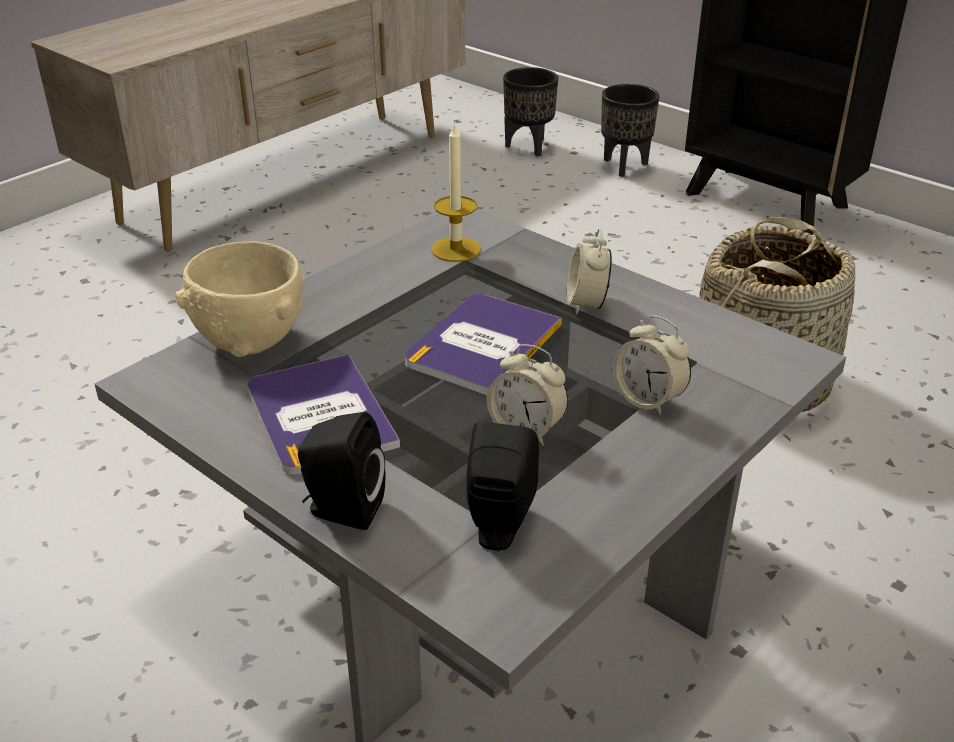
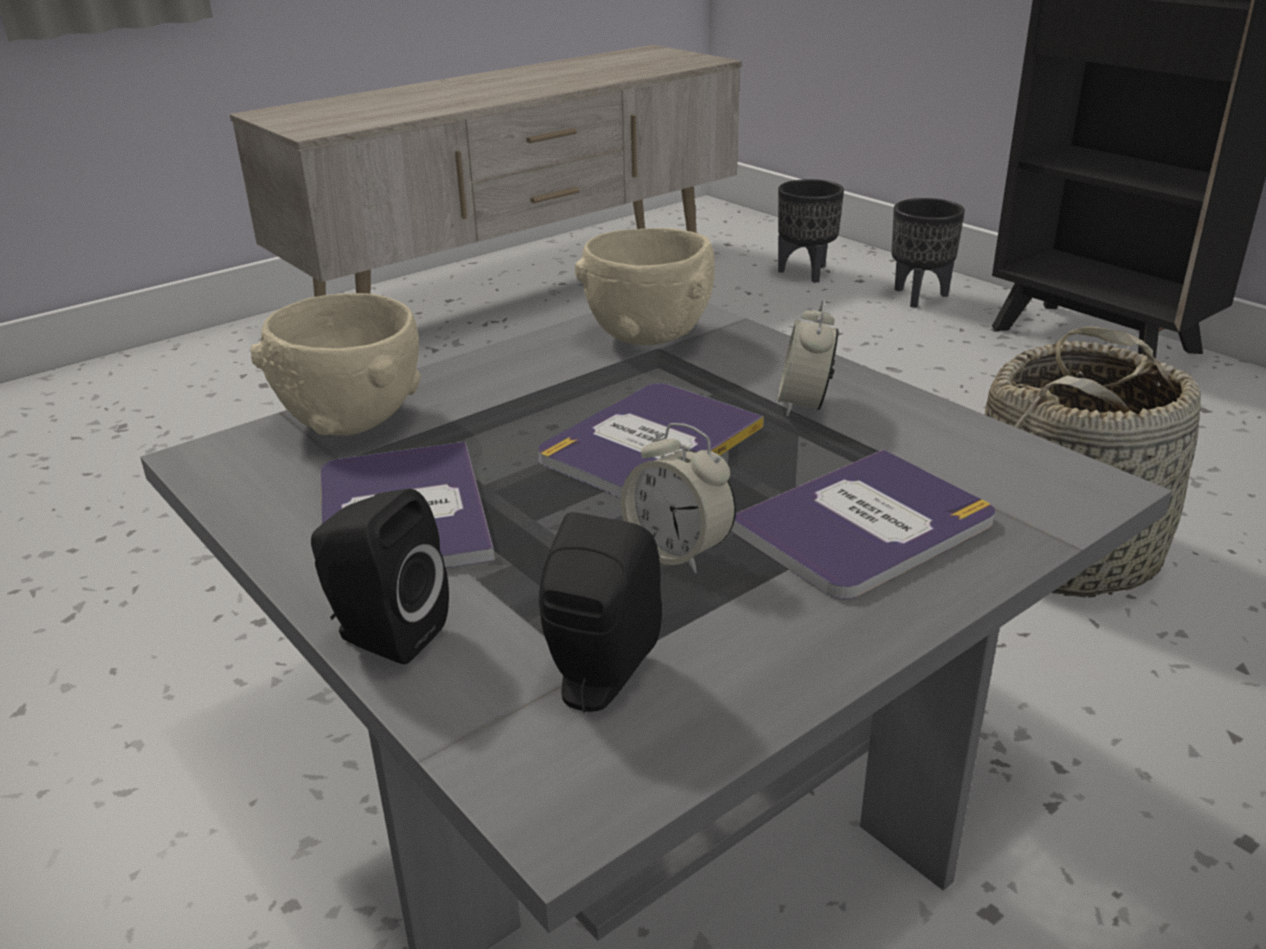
camera: 10 degrees right, 5 degrees down
candle [431,122,481,262] -> beige bowl [575,228,715,345]
alarm clock [613,315,691,416] -> book [731,449,995,600]

